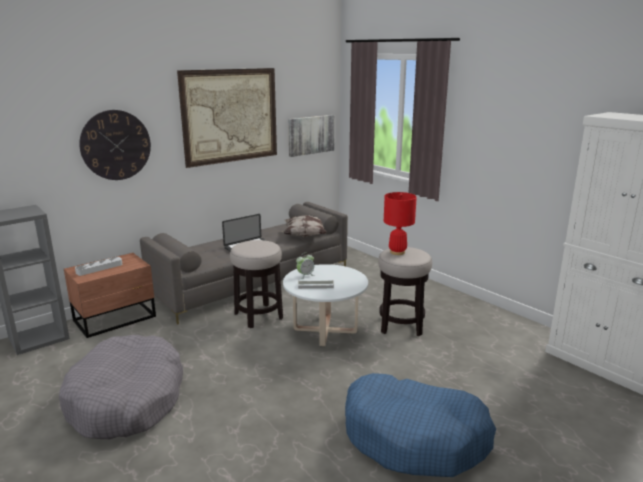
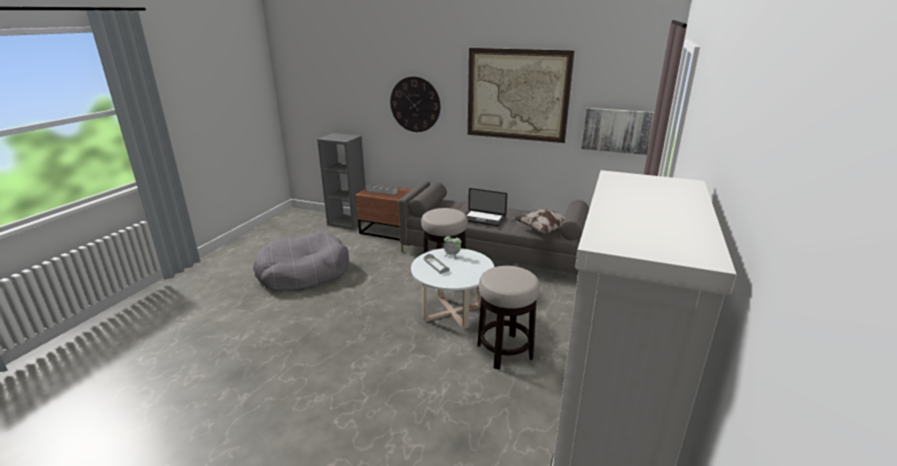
camera: 60 degrees right, 5 degrees up
blue dog bed [345,373,496,477] -> none
red table lamp [384,192,417,255] -> none

